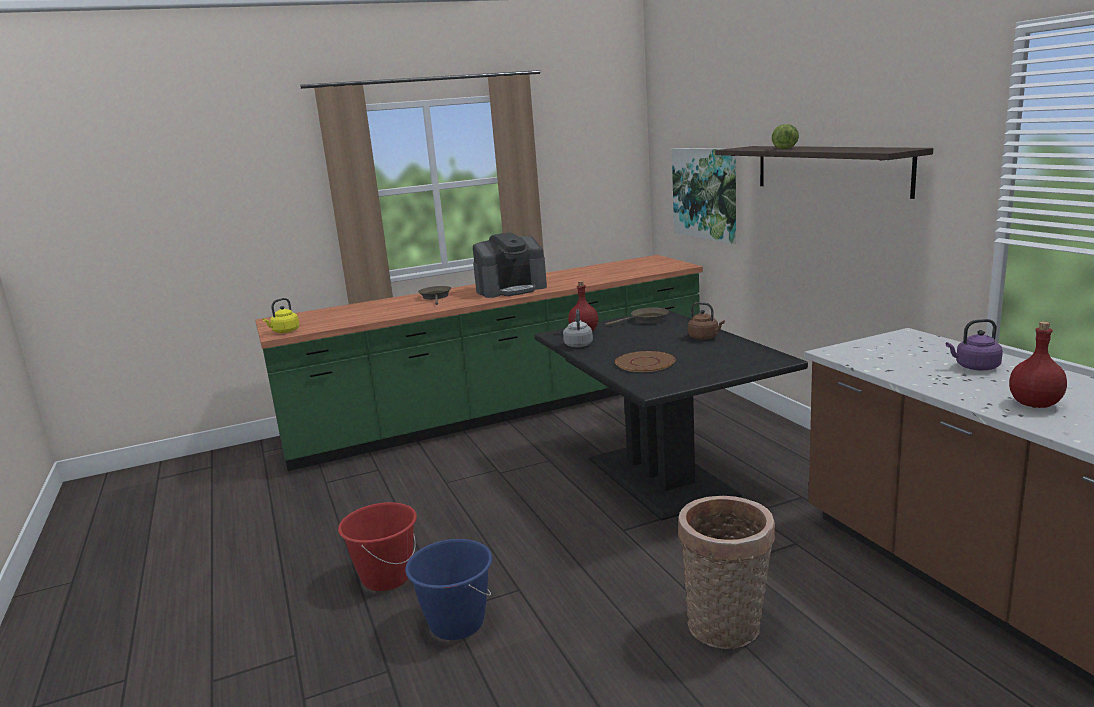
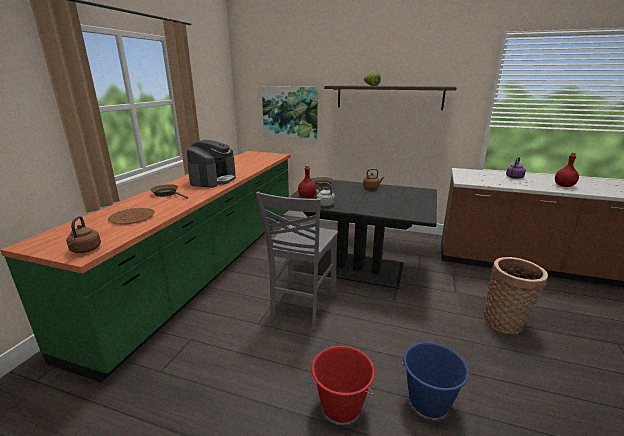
camera: 50 degrees left, 5 degrees up
yellow kettle [262,298,300,333] -> brown kettle [66,216,101,253]
brown plate [615,351,675,372] -> brown plate moved to [108,208,155,225]
none -> grey chair [256,192,338,330]

